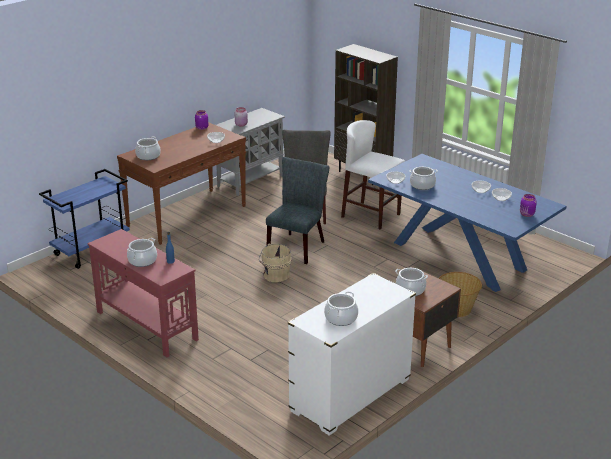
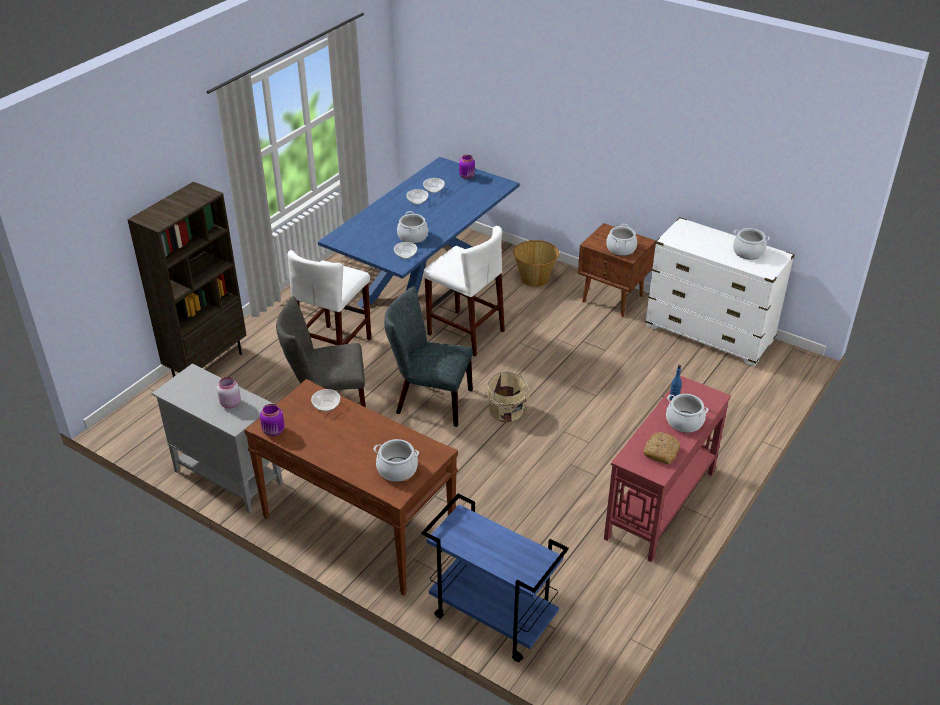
camera: 100 degrees left, 10 degrees up
none -> white stool [423,226,505,356]
none -> bread [643,432,680,465]

